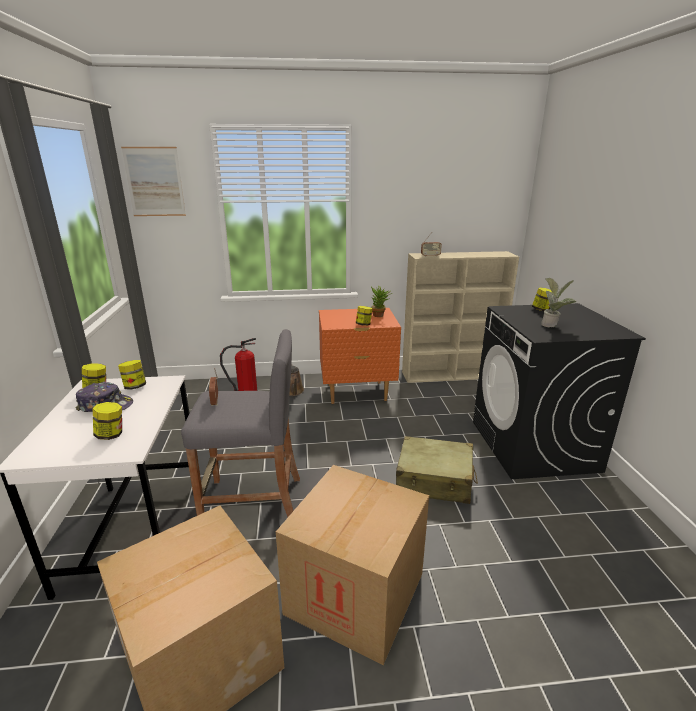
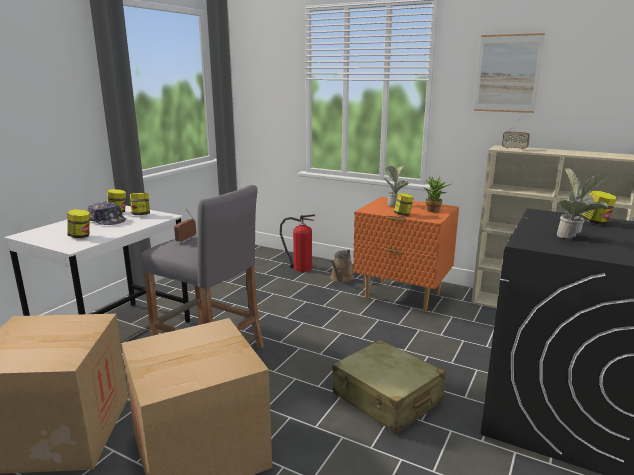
camera: 35 degrees right, 5 degrees down
picture [121,147,186,216] -> picture moved to [474,33,545,113]
none -> potted plant [383,166,410,207]

